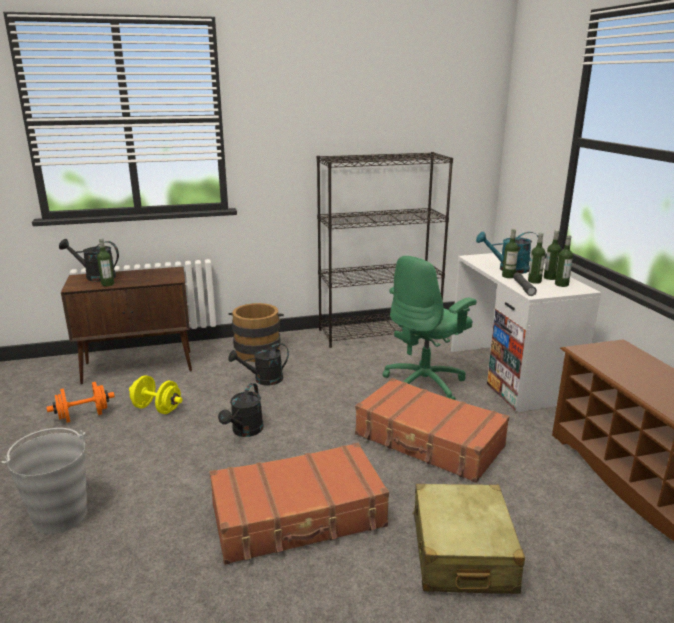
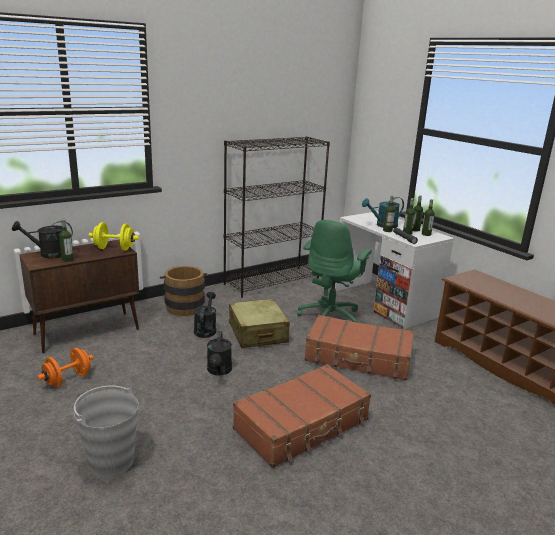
camera: 20 degrees left, 0 degrees up
yellow dumbbell [129,375,183,414] -> yellow dumbbell moved to [89,222,139,251]
black watering can [228,343,289,385] -> black watering can turned 135 degrees clockwise [194,292,216,338]
beige suitcase [412,484,525,594] -> beige suitcase moved to [229,299,290,348]

